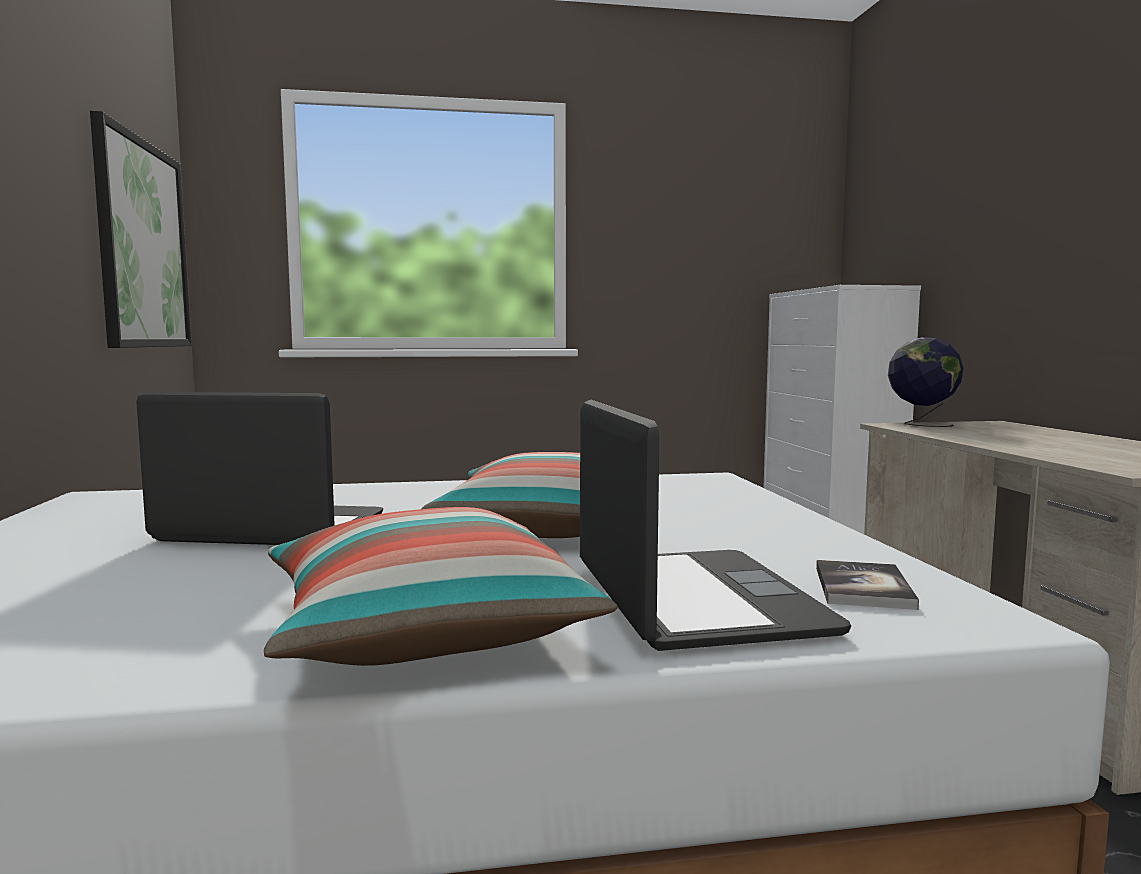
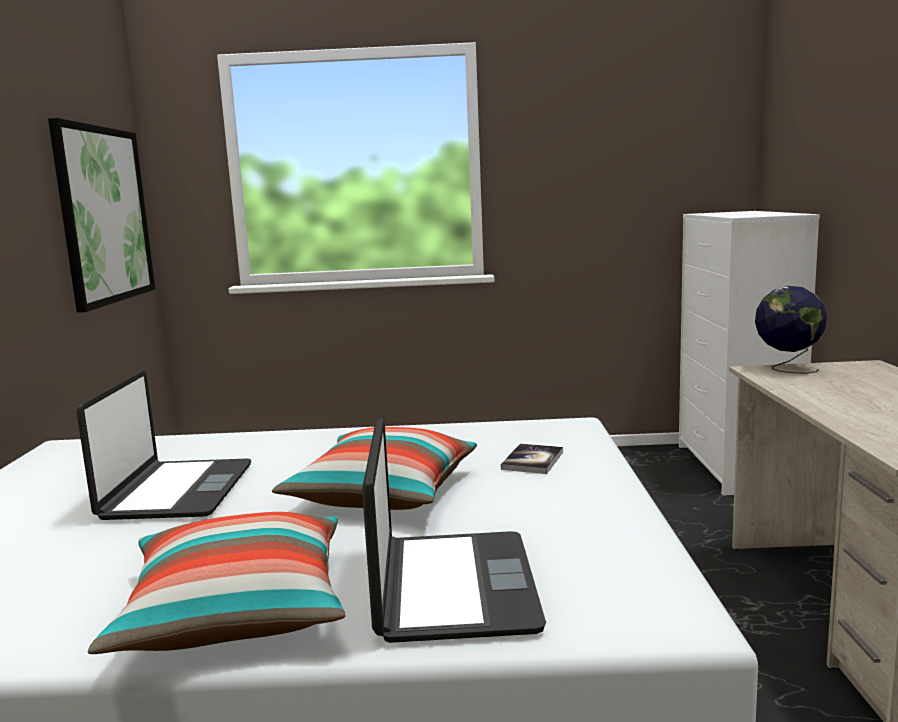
camera: 10 degrees right, 5 degrees up
laptop [136,392,383,545] -> laptop turned 75 degrees clockwise [77,370,251,520]
book [816,560,919,610] -> book moved to [501,443,563,474]

